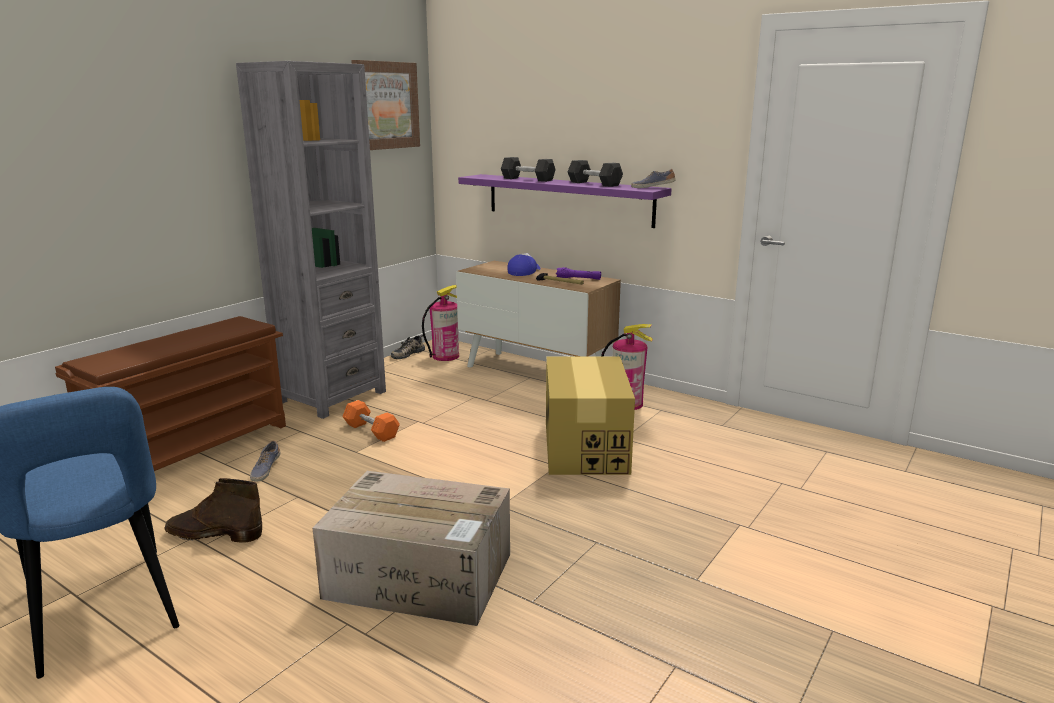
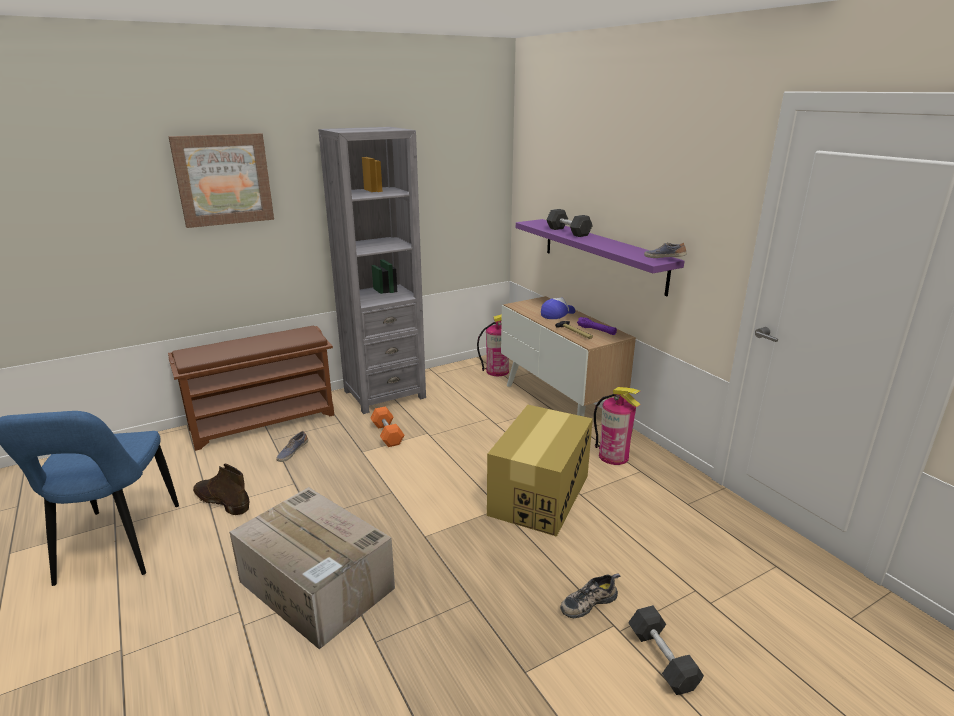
camera: 25 degrees right, 5 degrees up
picture [351,60,420,150] -> picture moved to [168,133,274,228]
shoe [391,334,425,359] -> shoe moved to [560,574,620,618]
grey dumbbell [568,160,623,187] -> grey dumbbell moved to [628,605,704,695]

